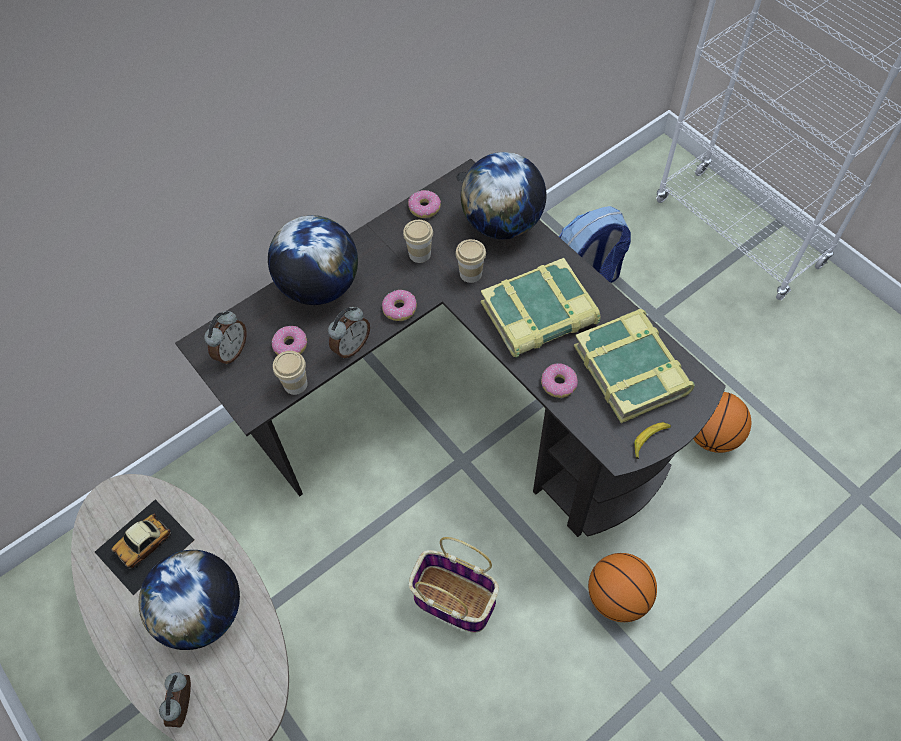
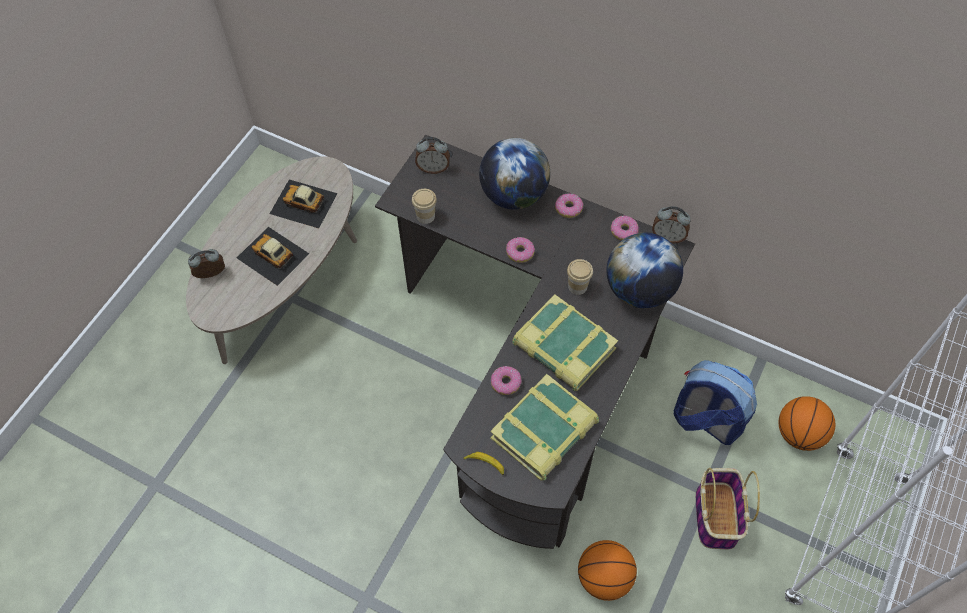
camera: 65 degrees right, 0 degrees up
globe [139,550,240,650] -> toy car [237,227,309,286]
donut [272,326,307,355] -> donut moved to [555,193,584,218]
alarm clock [328,307,370,358] -> alarm clock moved to [652,206,691,244]
cup [403,220,433,263] -> none
basket [409,537,499,633] -> basket moved to [696,468,760,550]
basketball [588,553,657,622] -> basketball moved to [779,396,835,451]

